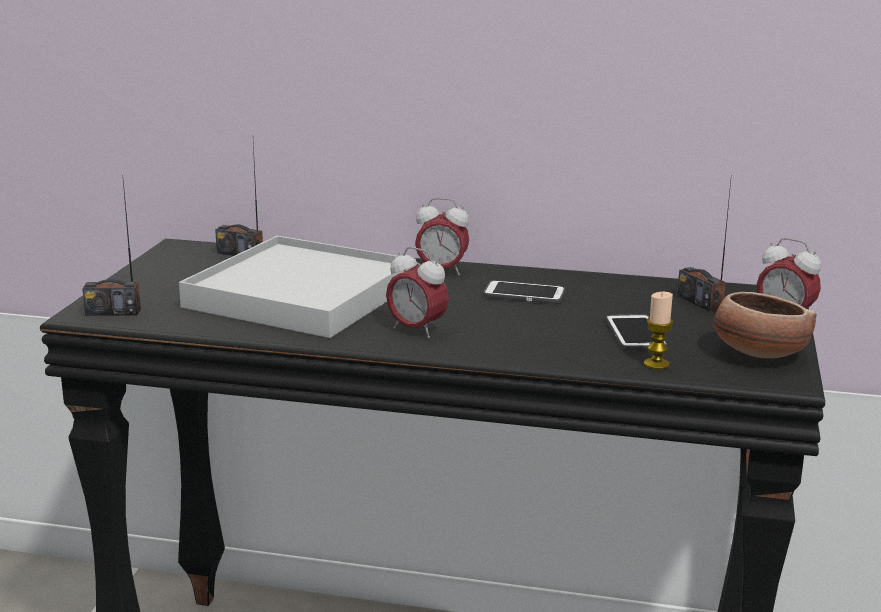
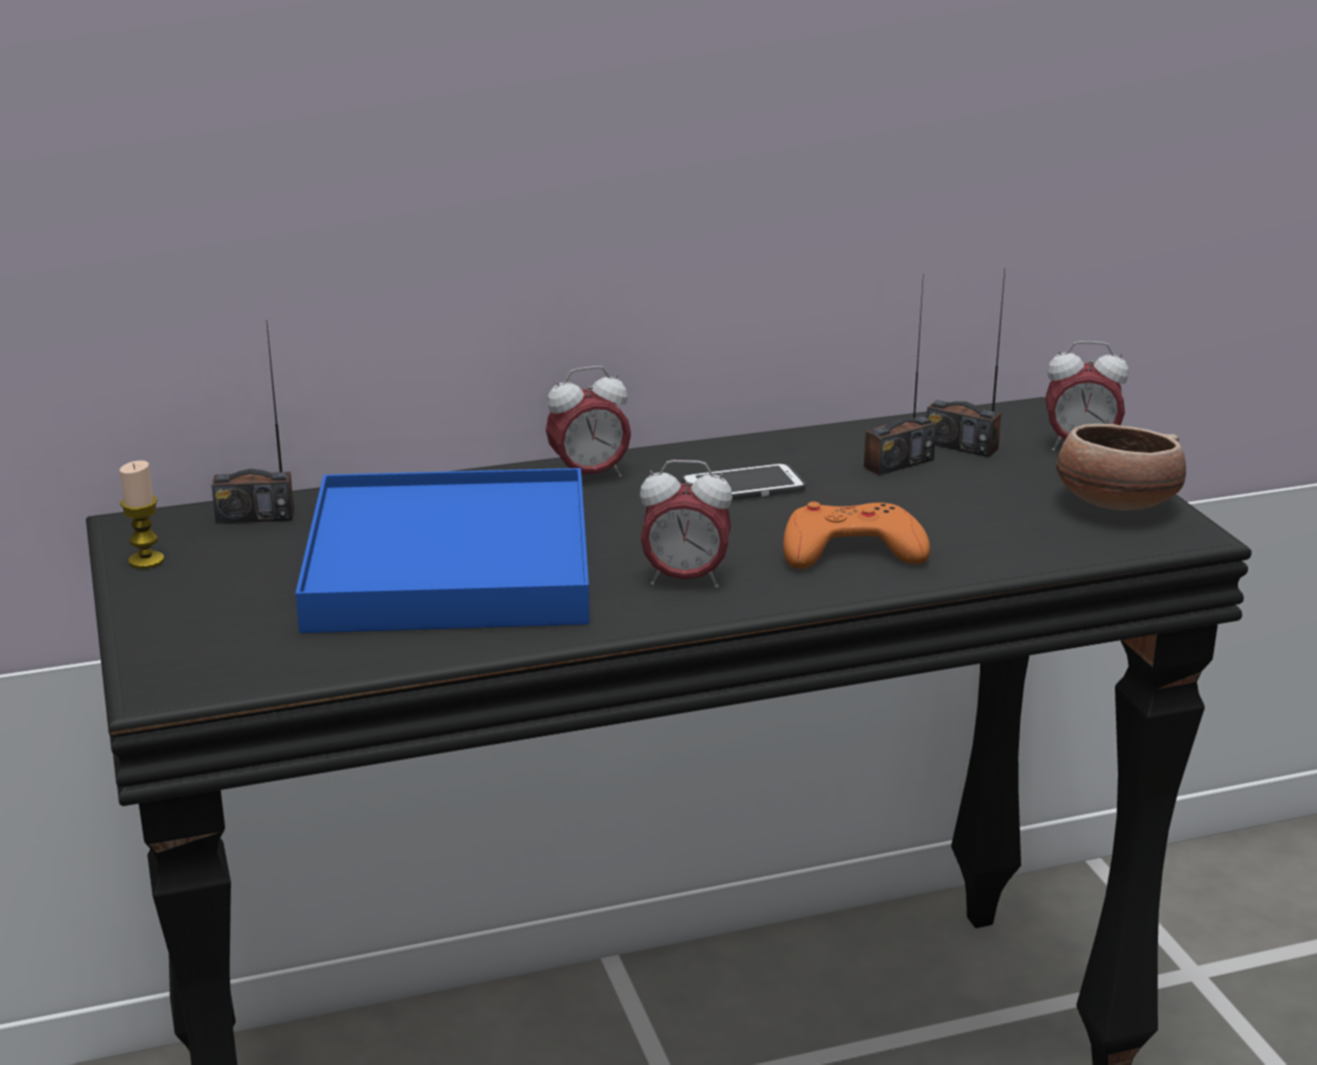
camera: 30 degrees left, 5 degrees up
radio [82,181,141,316] -> radio moved to [864,274,936,475]
white tray [179,236,416,338] -> blue tray [296,468,589,633]
phone [606,314,667,350] -> none
candle [644,292,673,370] -> candle moved to [120,460,165,569]
none -> orange game controller [783,502,930,569]

